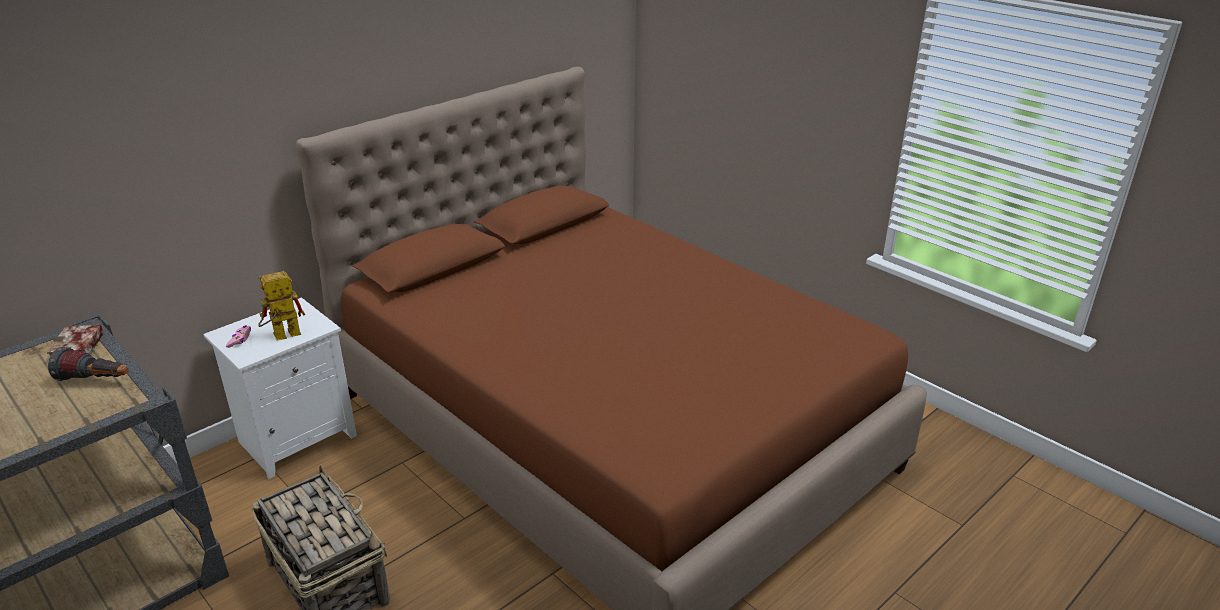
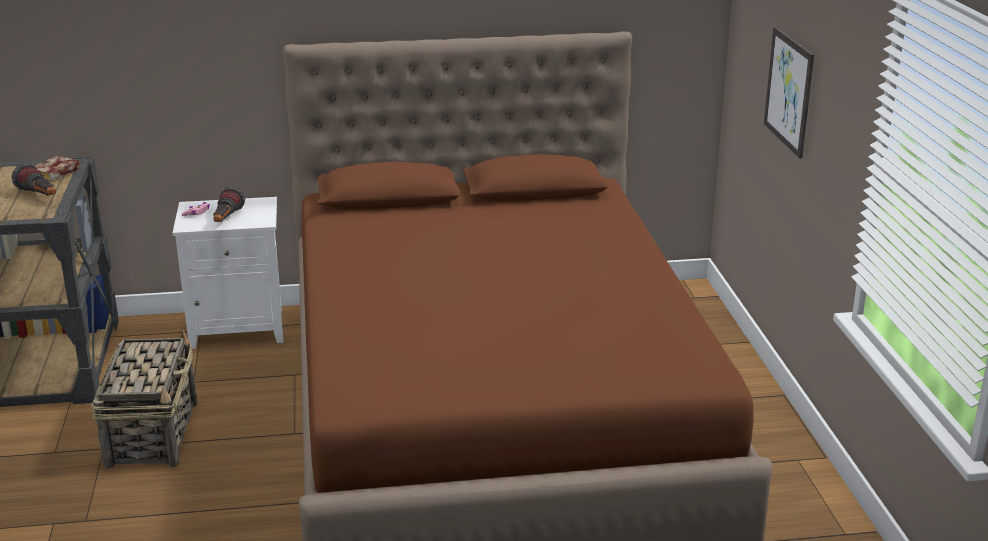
camera: 35 degrees right, 5 degrees down
toy robot [258,271,305,341] -> flashlight [213,186,245,222]
none -> picture [764,27,814,159]

